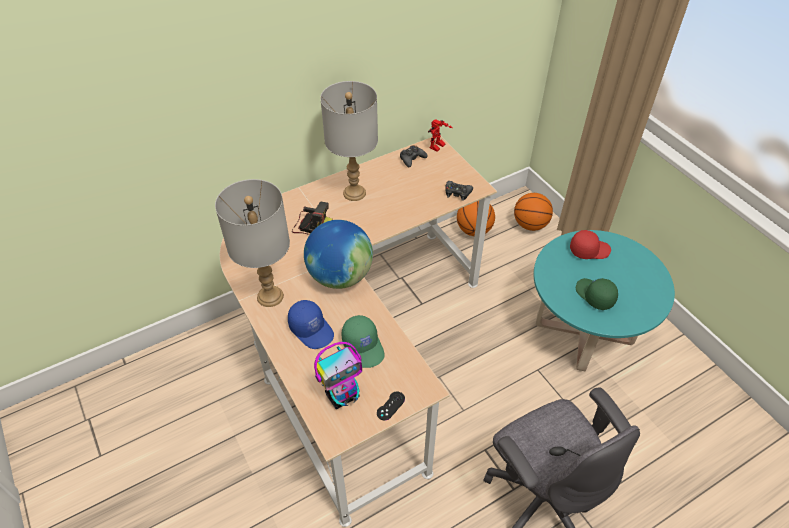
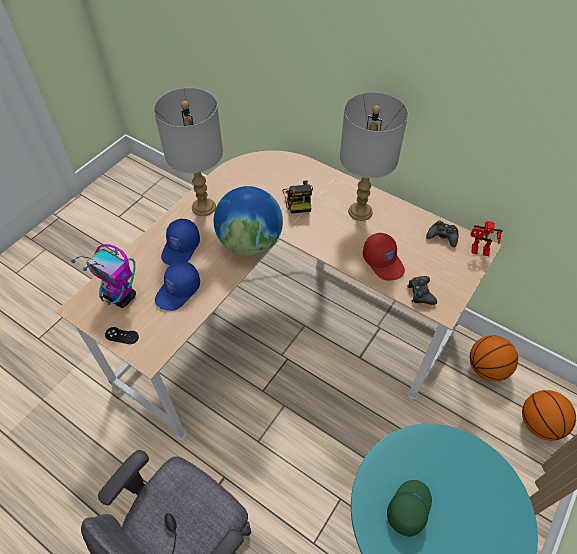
camera: 65 degrees right, 5 degrees up
green cap [341,315,385,368] -> blue cap [155,261,200,311]
red cap [570,230,611,259] -> red cap moved to [363,233,405,281]

